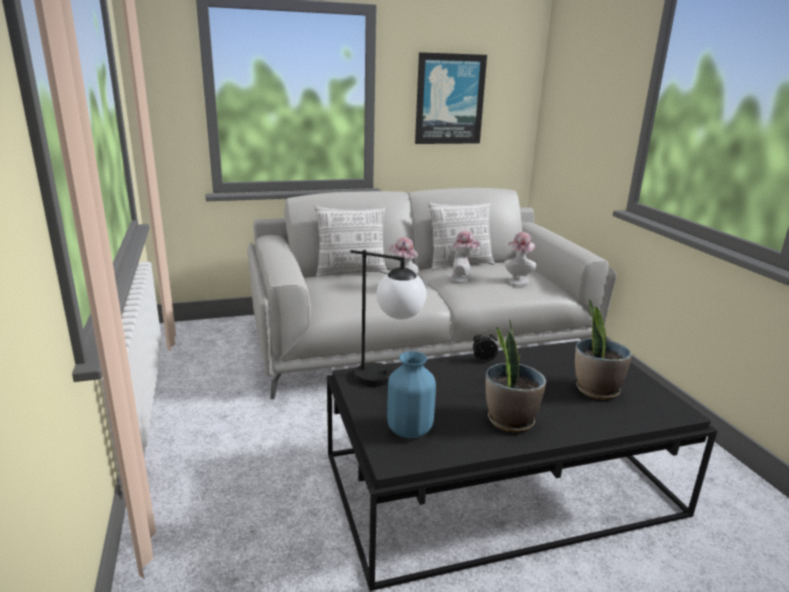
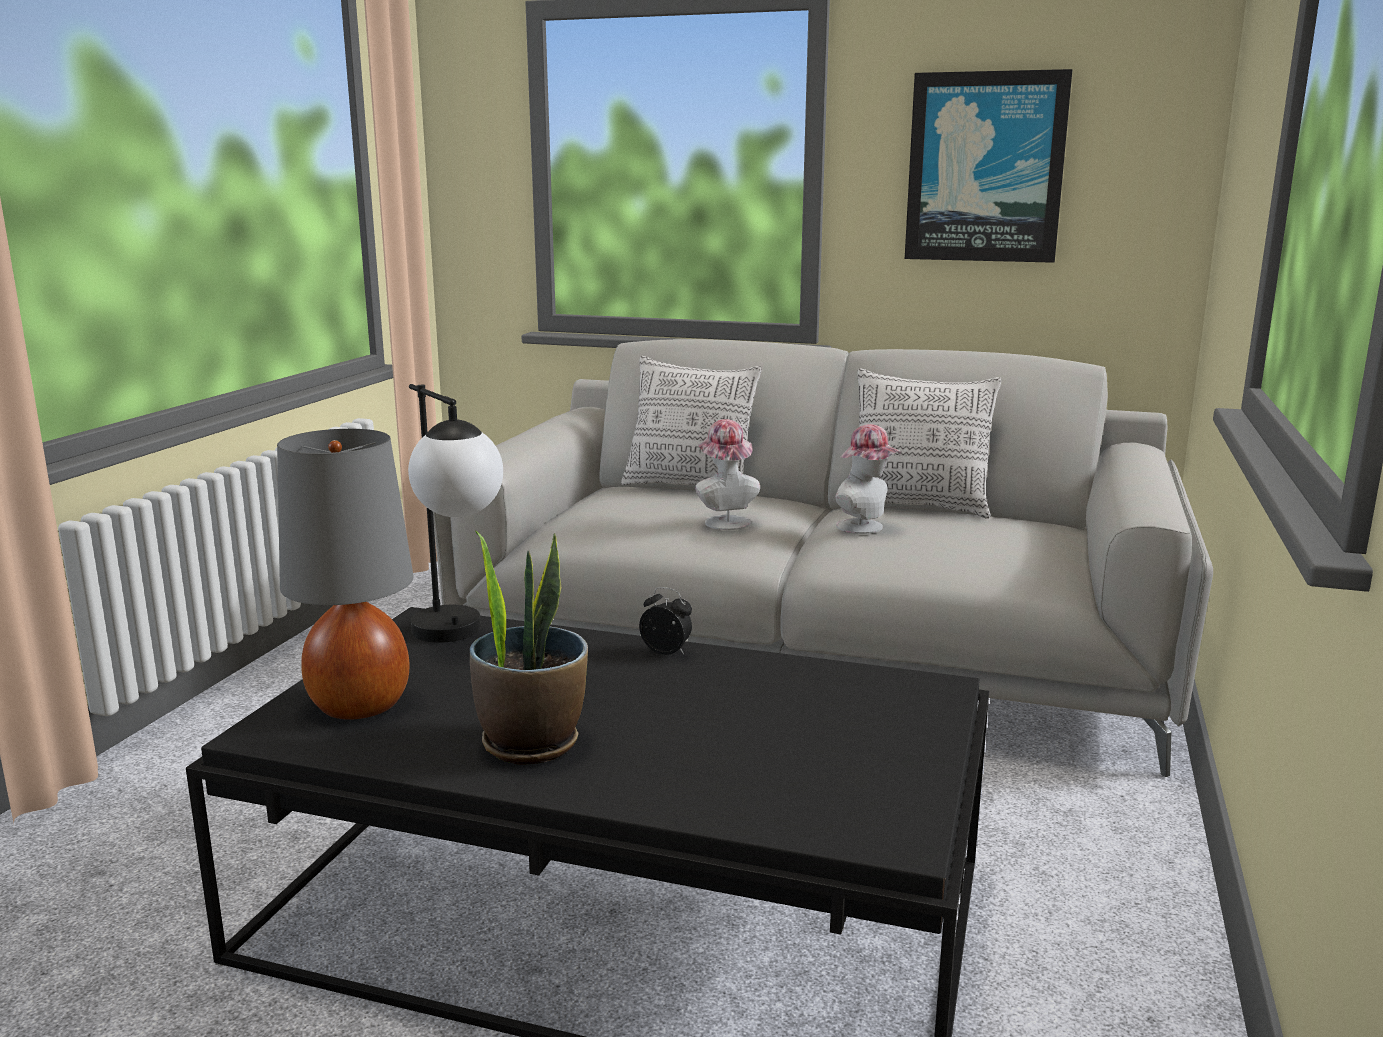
camera: 35 degrees right, 5 degrees down
blue vase [387,351,436,438] -> grey table lamp [277,429,414,720]
hat [504,232,536,285] -> none
potted plant [575,299,632,400] -> none

